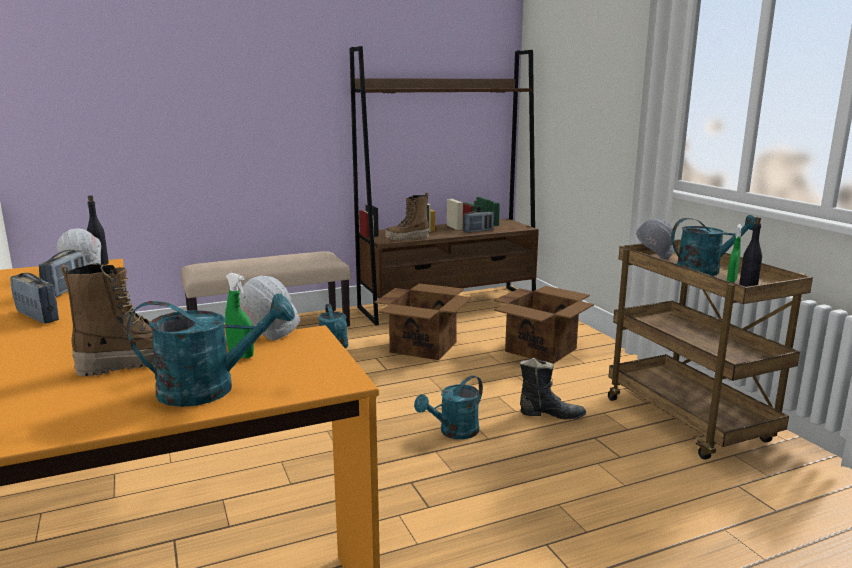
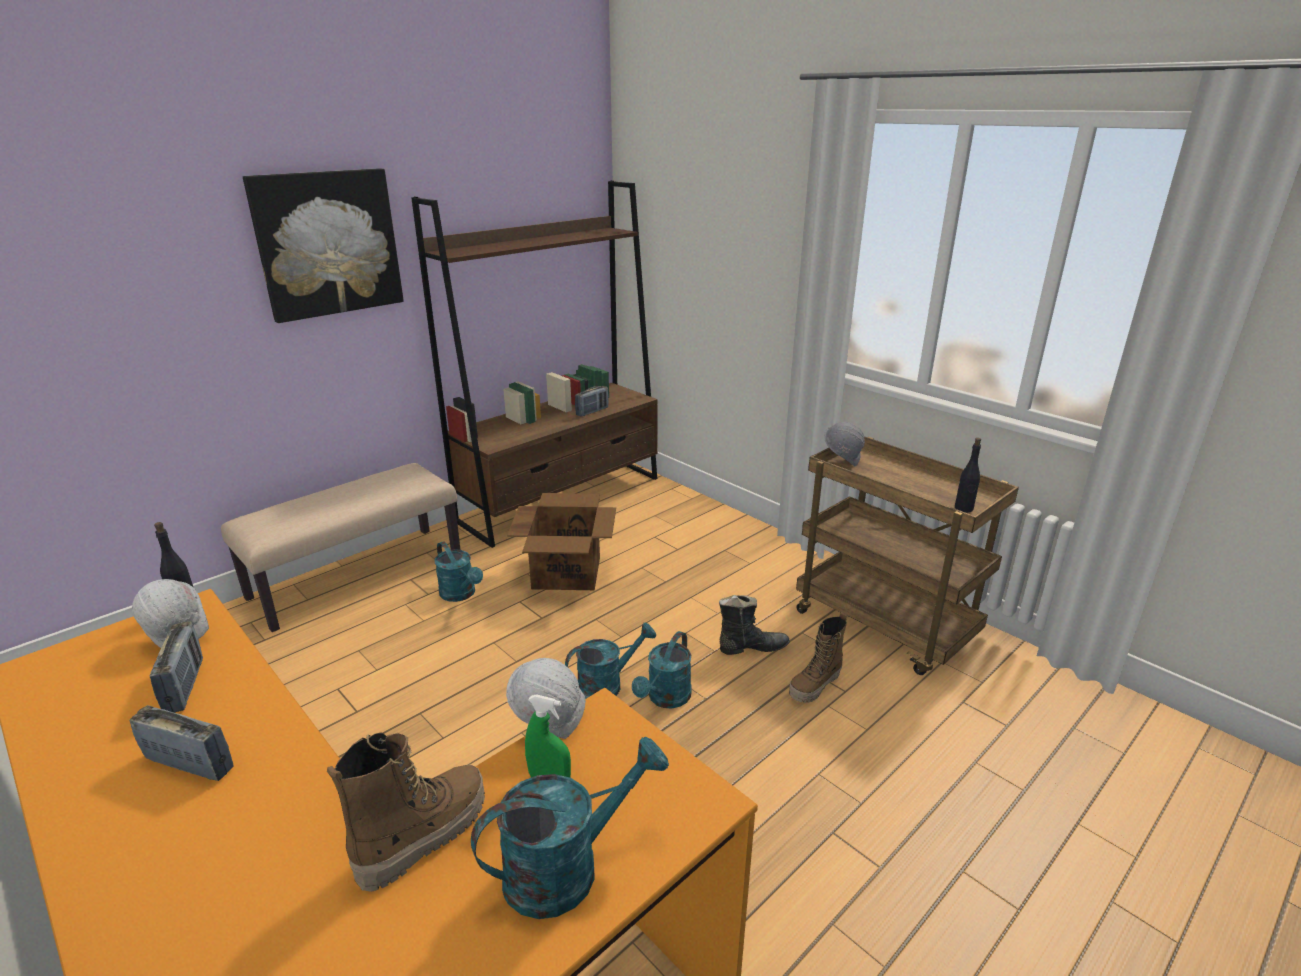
camera: 20 degrees left, 10 degrees up
boot [385,192,429,241] -> boot moved to [789,612,847,703]
cardboard box [494,286,594,364] -> none
turquoise watering can [671,215,755,276] -> turquoise watering can moved to [565,623,656,698]
green spray bottle [727,224,742,283] -> none
none -> picture [243,168,404,323]

